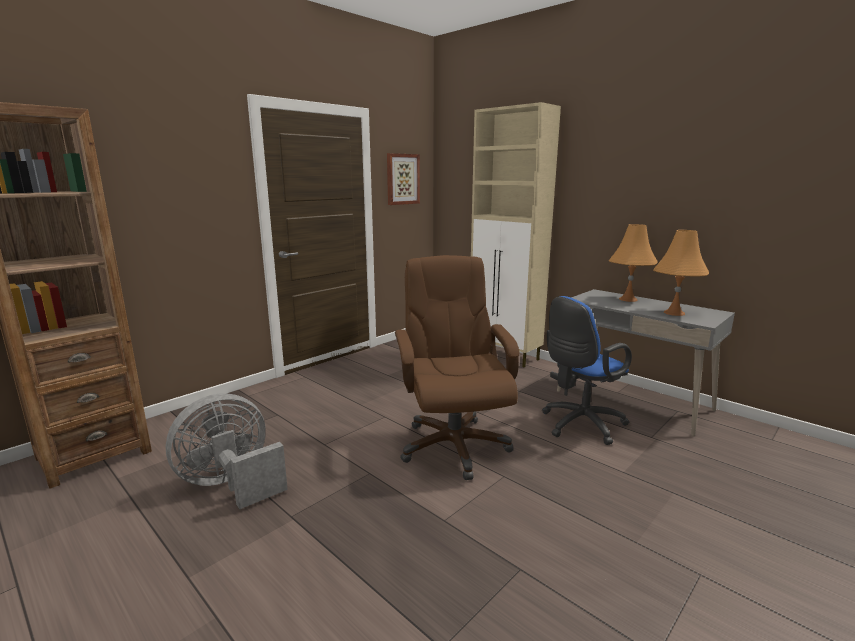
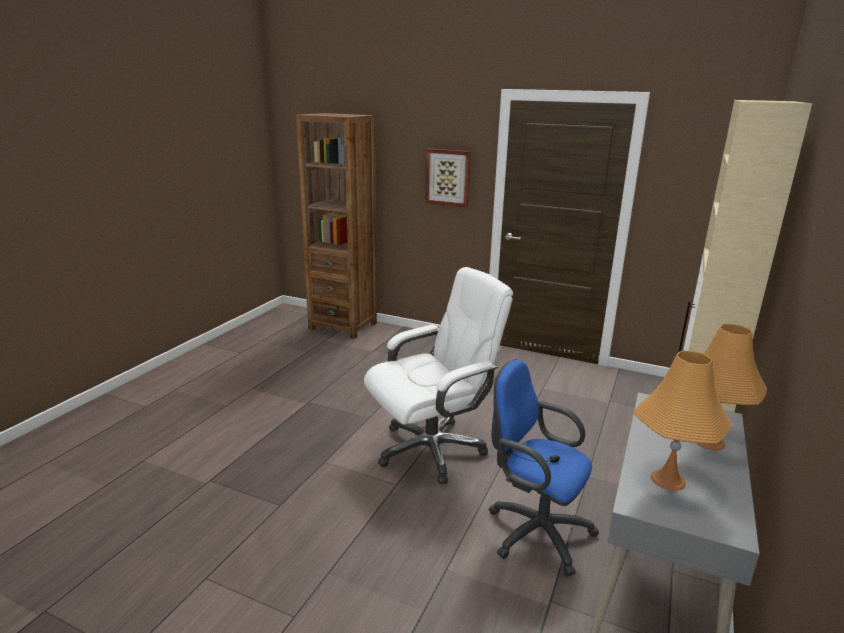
camera: 70 degrees right, 5 degrees up
grey fan [166,393,288,509] -> none
picture [387,153,420,205] -> picture moved to [425,148,471,207]
brown office chair [395,255,519,480] -> white office chair [364,267,513,484]

